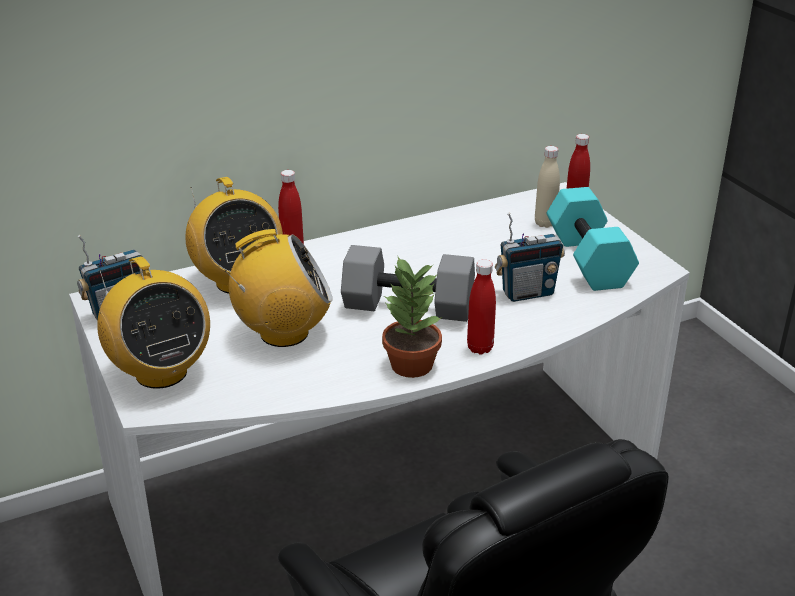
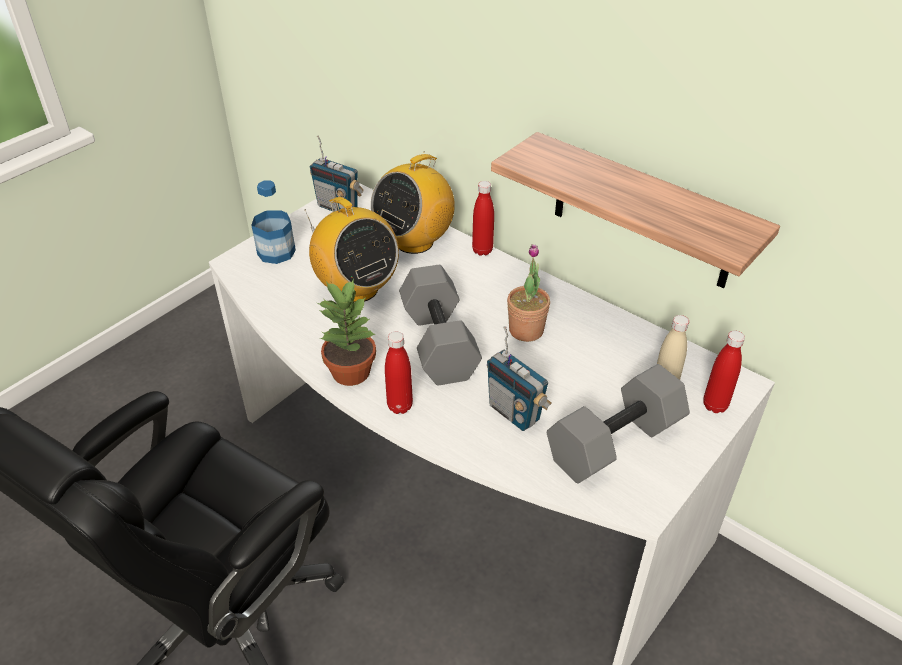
camera: 65 degrees right, 10 degrees up
radio [97,256,210,389] -> bottle [252,181,296,264]
turquoise dumbbell [547,187,639,291] -> grey dumbbell [547,364,690,484]
none -> shelf [491,132,780,288]
none -> potted plant [507,244,550,342]

